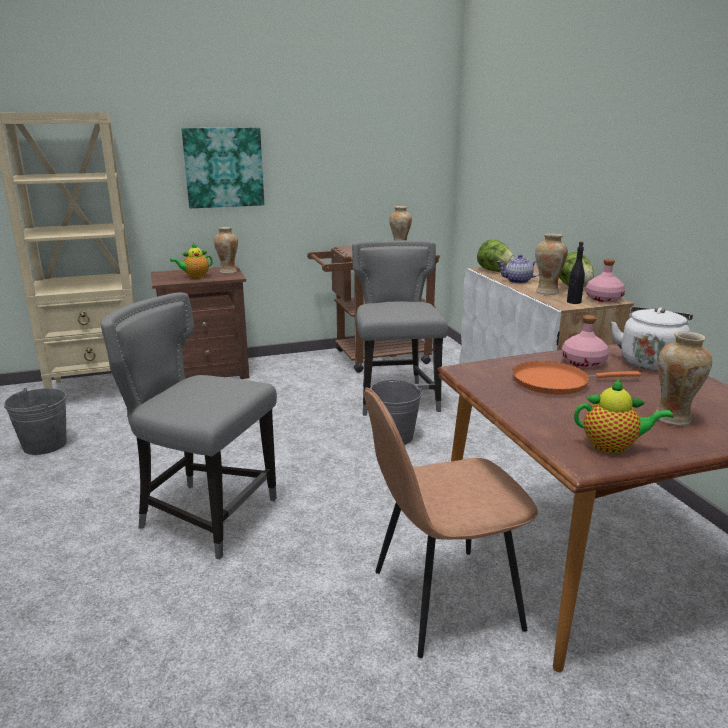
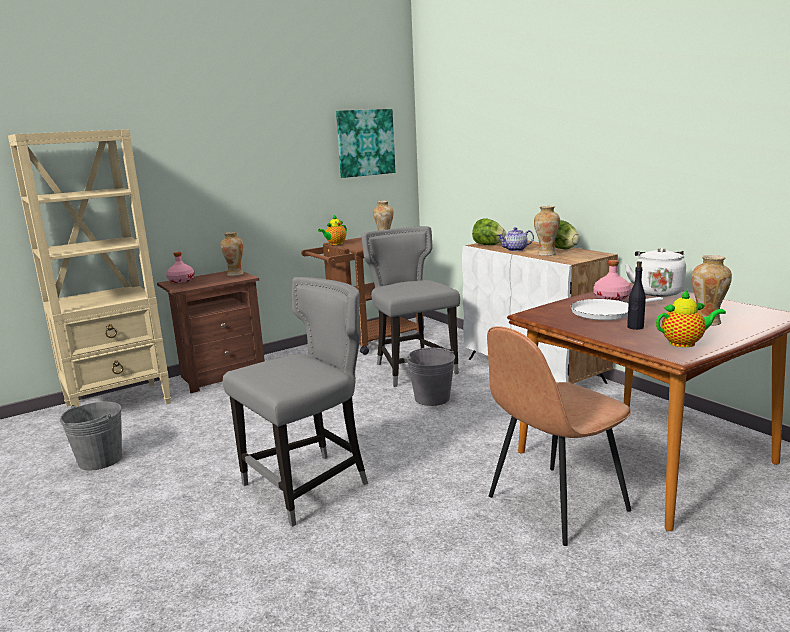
camera: 15 degrees left, 5 degrees down
grey chair [101,292,277,560] -> grey chair turned 135 degrees clockwise [223,277,368,527]
teapot [170,243,213,278] -> teapot moved to [318,215,347,245]
picture [182,127,264,208] -> picture moved to [336,109,395,178]
orange frying pan [512,361,641,395] -> white frying pan [571,297,663,320]
black bottle [567,242,585,304] -> black bottle moved to [627,261,646,330]
pink bottle [586,259,625,302] -> pink bottle moved to [166,252,195,283]

